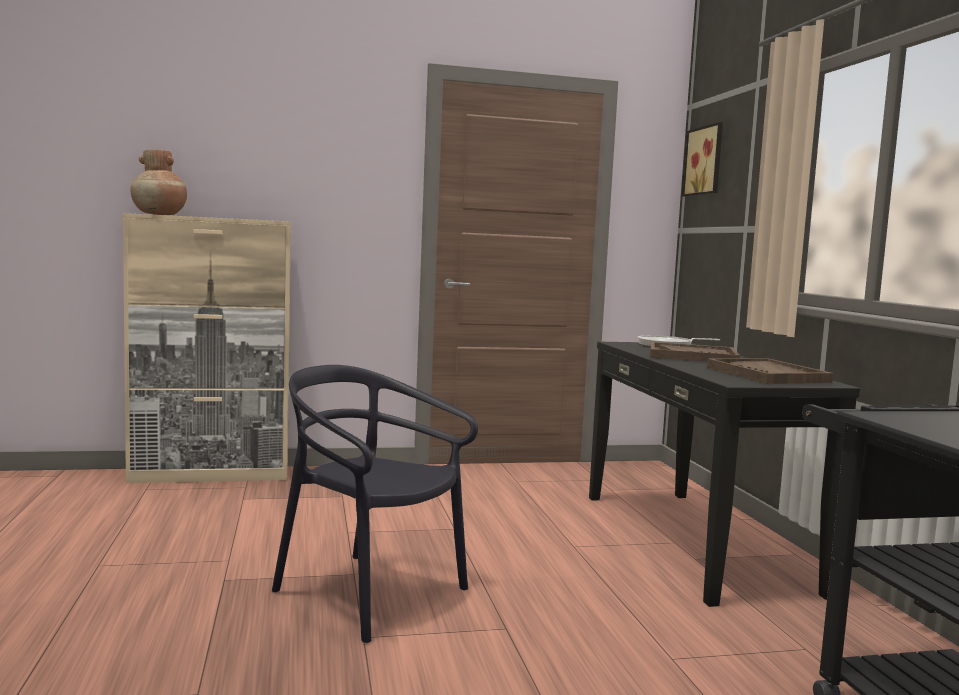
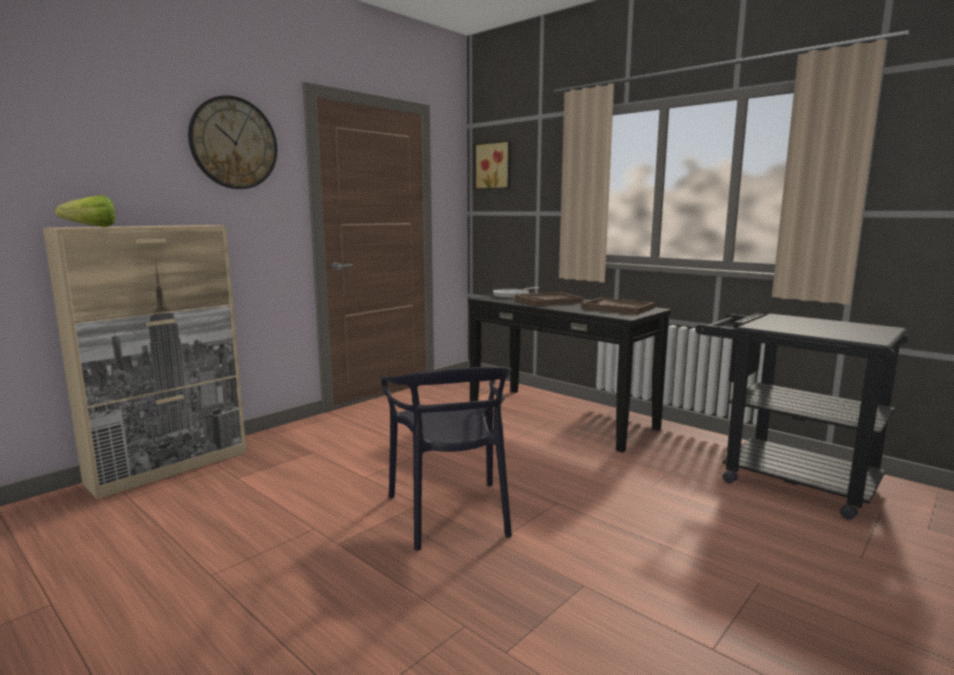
camera: 35 degrees left, 5 degrees up
brown vase [130,149,187,215] -> lettuce [55,196,115,227]
black chair [272,365,478,643] -> black chair turned 105 degrees counterclockwise [381,367,512,551]
none -> wall clock [188,95,277,189]

